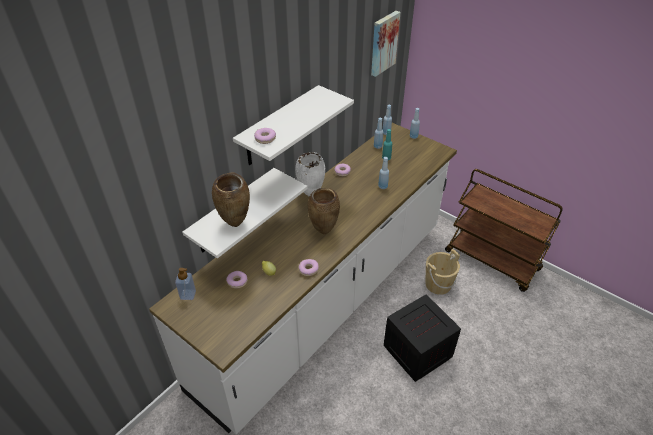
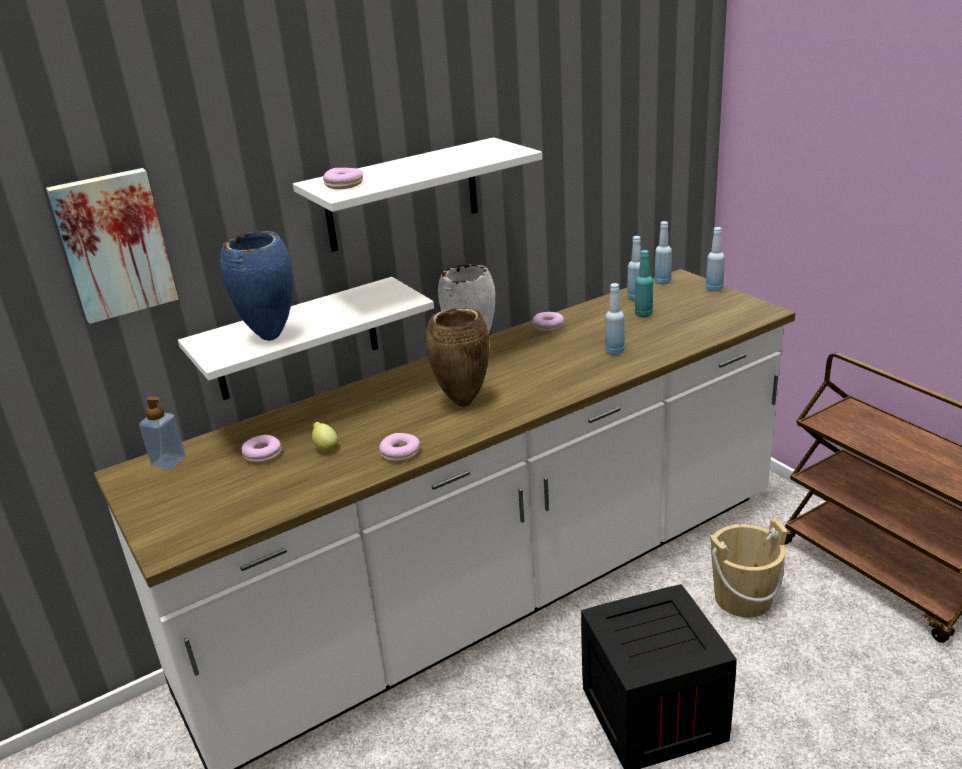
camera: 20 degrees right, 15 degrees down
brown vase [212,172,250,227] -> blue vase [220,231,293,341]
picture [371,11,401,77] -> picture moved to [46,168,178,324]

